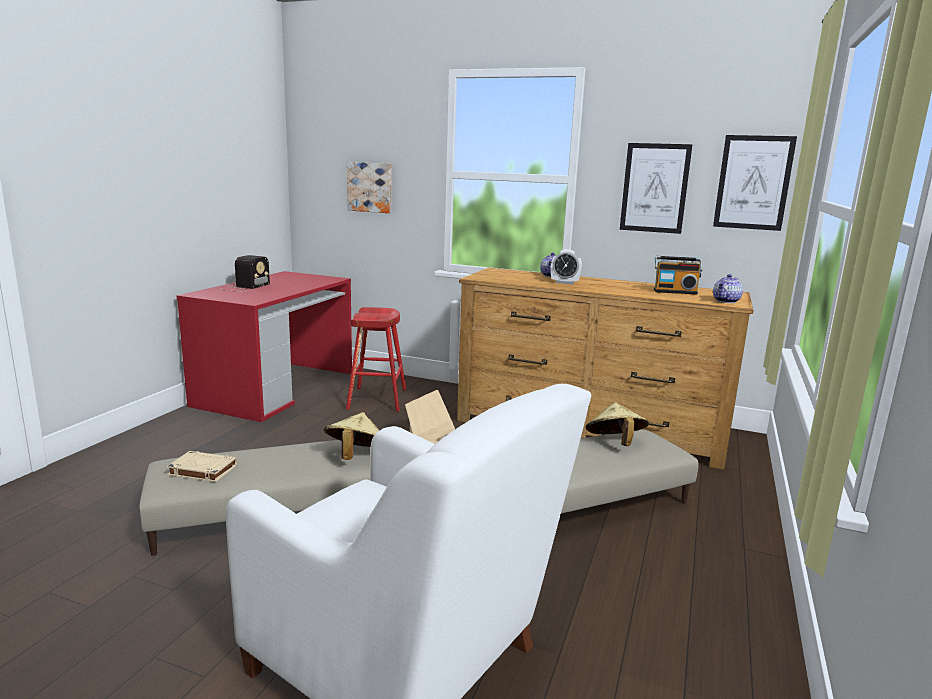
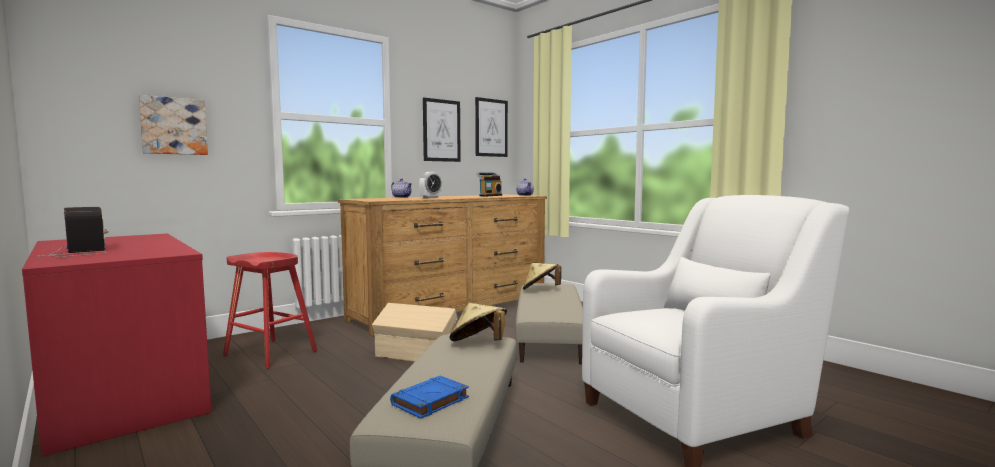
camera: 60 degrees left, 10 degrees down
beige book [167,451,238,482] -> blue book [390,376,469,419]

